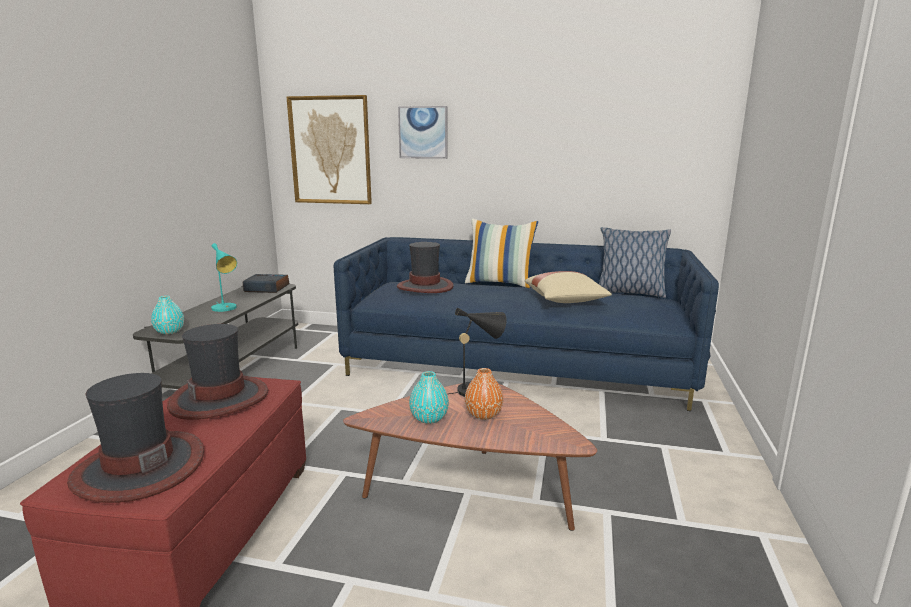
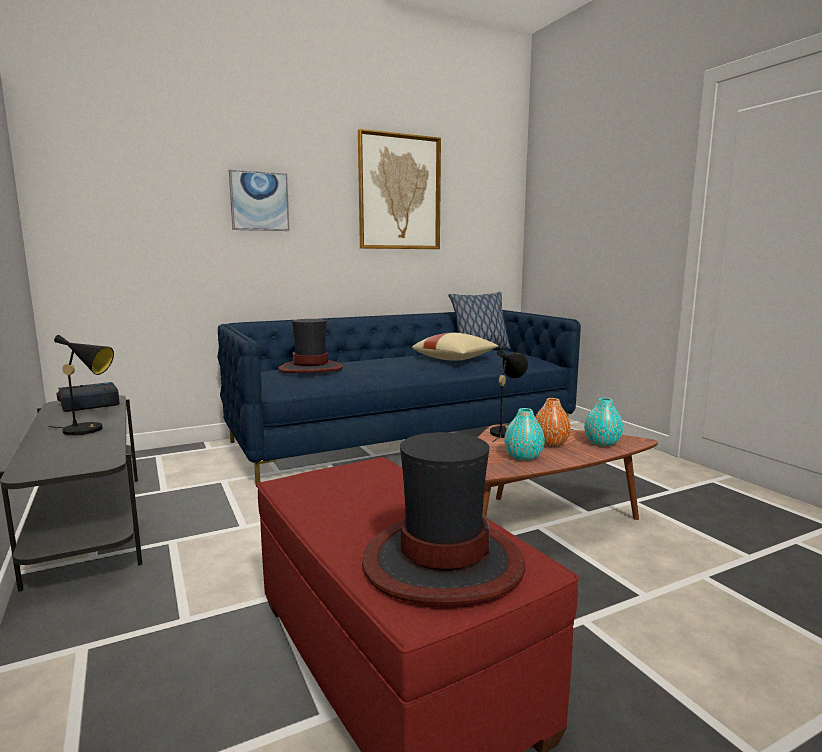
camera: 40 degrees left, 5 degrees down
turquoise vase [151,296,184,334] -> turquoise vase moved to [584,397,623,446]
hat [167,324,268,420] -> none
turquoise table lamp [211,243,237,312] -> black table lamp [48,335,114,435]
picture [286,95,372,204] -> picture moved to [358,129,441,249]
pillow [465,218,538,288] -> none

